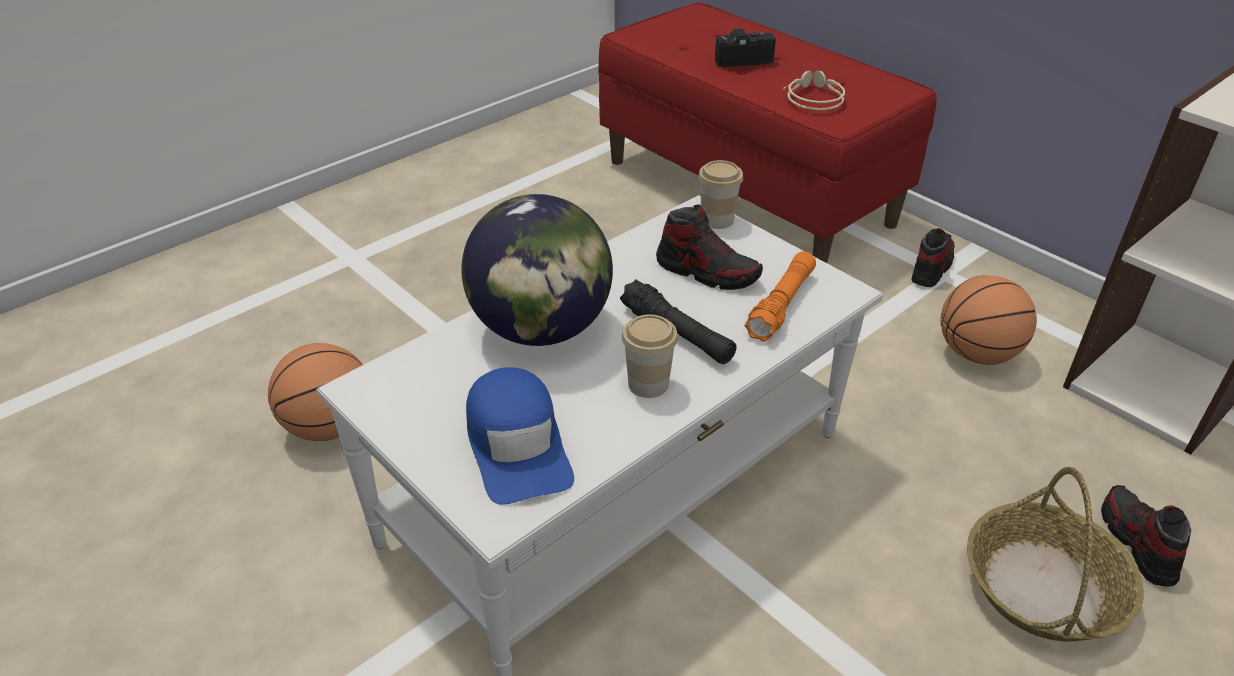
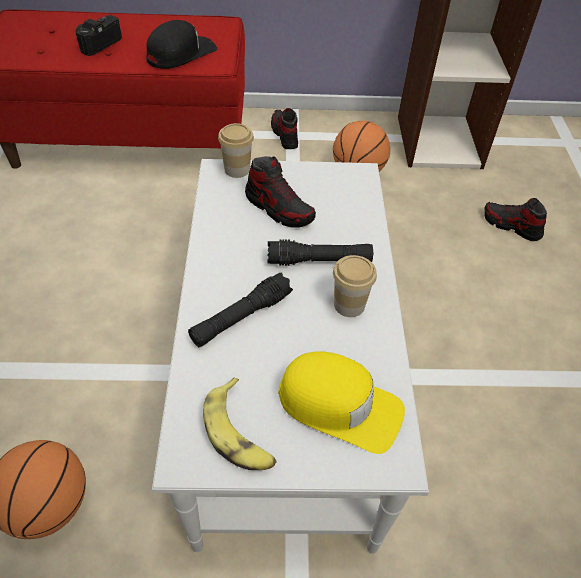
camera: 50 degrees left, 10 degrees up
globe [461,194,613,346] -> black flashlight [188,272,293,347]
blue cap [466,367,574,505] -> yellow cap [278,351,405,454]
shoe [656,204,763,290] -> shoe turned 60 degrees clockwise [245,156,316,228]
orange flashlight [745,251,816,342] -> none
beige headphones [783,71,845,111] -> black cap [146,20,217,69]
basket [967,467,1144,642] -> none
none -> banana [203,378,277,470]

